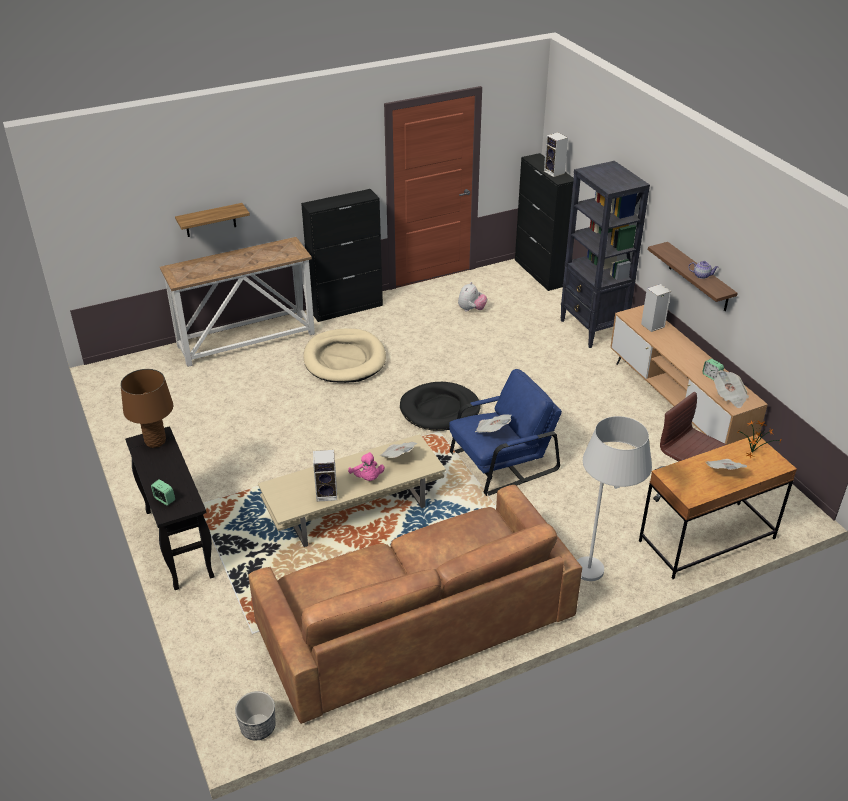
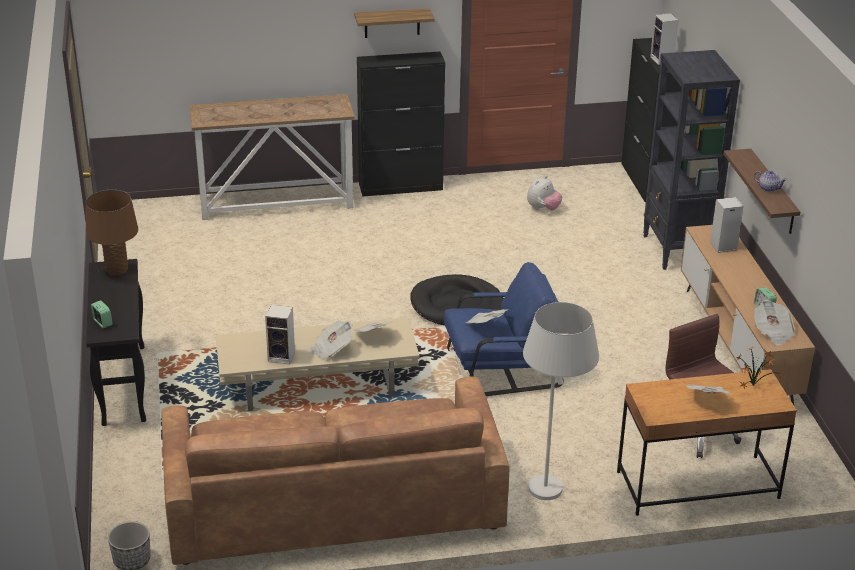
camera: 15 degrees right, 5 degrees down
shelf [175,203,250,237] -> shelf moved to [354,8,434,38]
beige dog bed [303,328,386,383] -> none
pink plush toy [348,452,385,481] -> newspaper [309,320,353,360]

